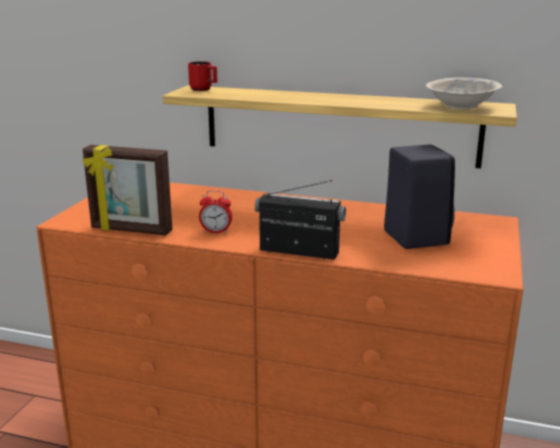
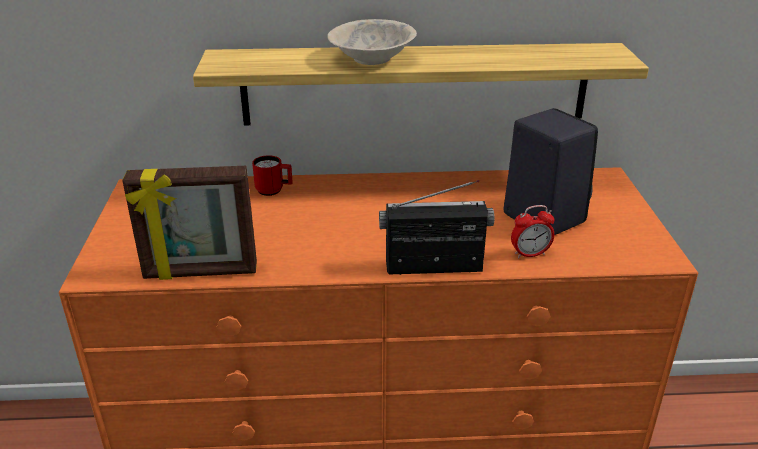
camera: 20 degrees left, 10 degrees up
red mug [188,61,217,91] -> red mug moved to [252,155,293,196]
alarm clock [199,190,232,233] -> alarm clock moved to [511,205,555,258]
beige bowl [426,78,502,110] -> beige bowl moved to [327,19,417,65]

